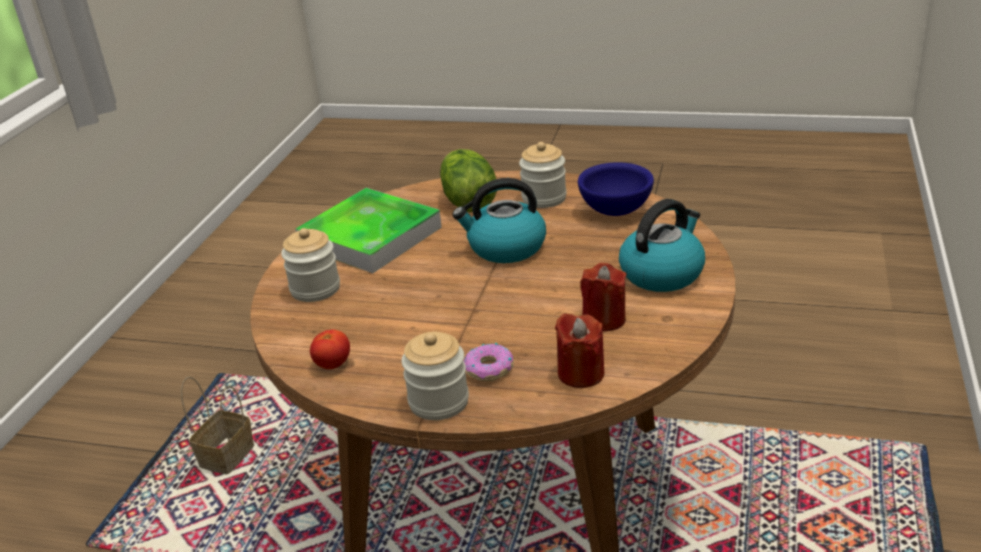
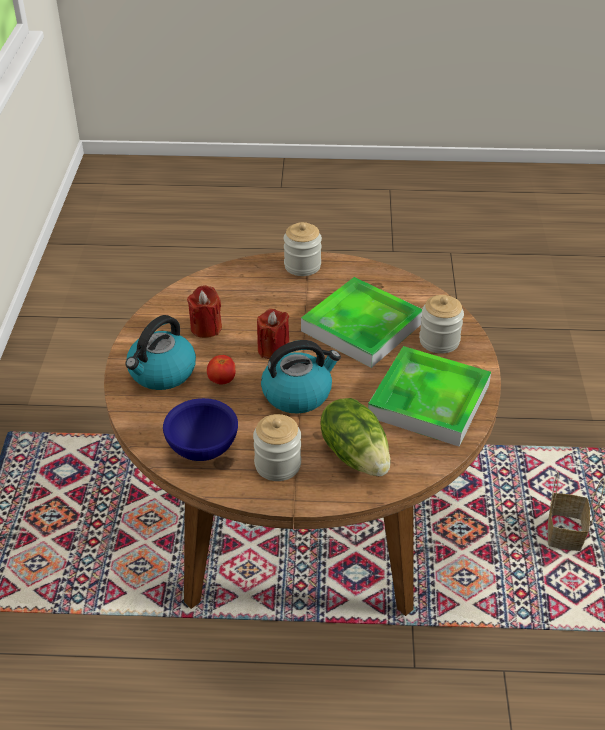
camera: 165 degrees right, 10 degrees up
tomato [310,329,350,369] -> tomato moved to [207,355,235,384]
donut [464,343,514,381] -> none
red candle [555,313,604,388] -> red candle moved to [257,309,289,359]
none -> tray [301,277,422,368]

